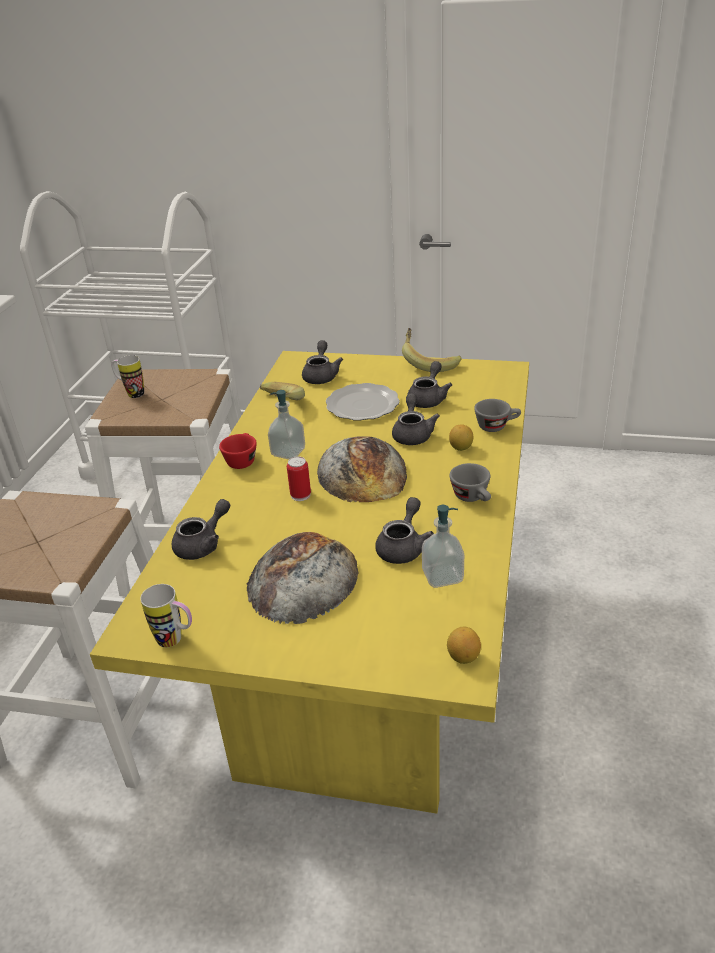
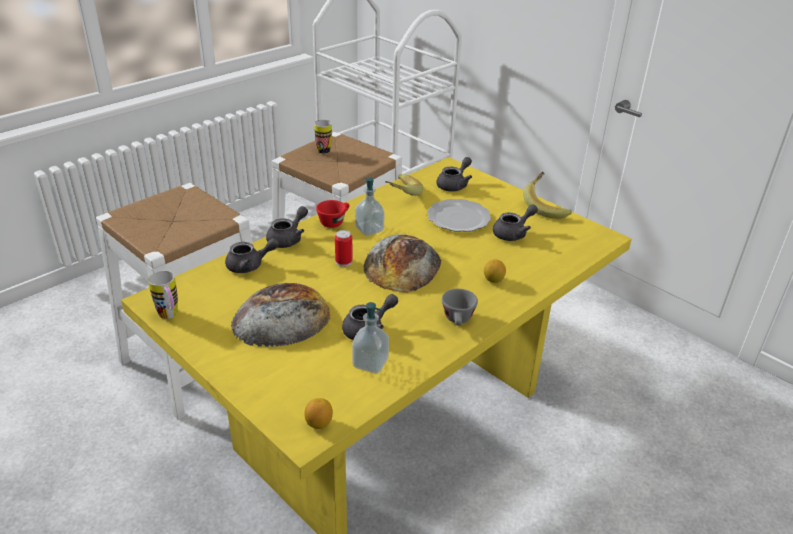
camera: 30 degrees right, 0 degrees up
grey teapot [392,393,440,445] -> grey teapot moved to [266,206,308,248]
grey cup [474,399,521,432] -> none

